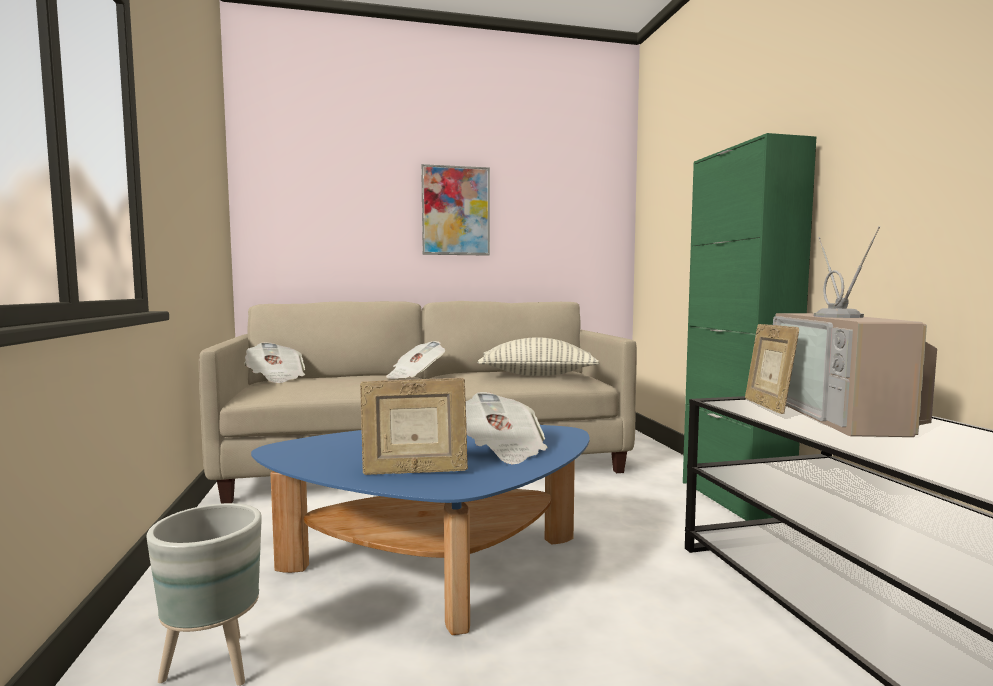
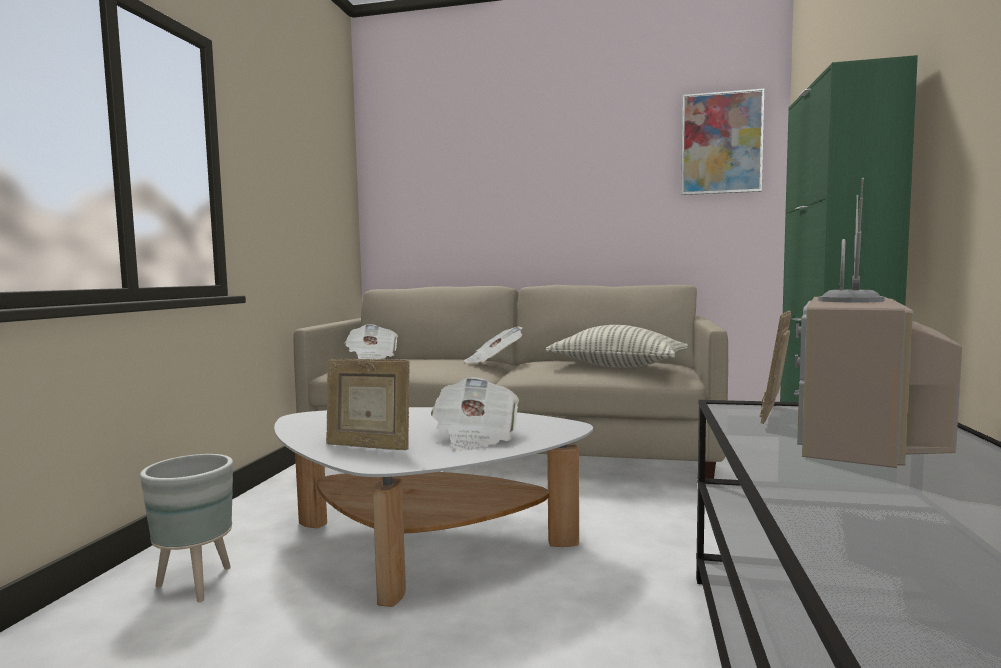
camera: 25 degrees right, 0 degrees up
blue coffee table [251,425,590,635] -> white coffee table [274,407,593,607]
picture [421,164,490,256] -> picture moved to [681,89,764,195]

